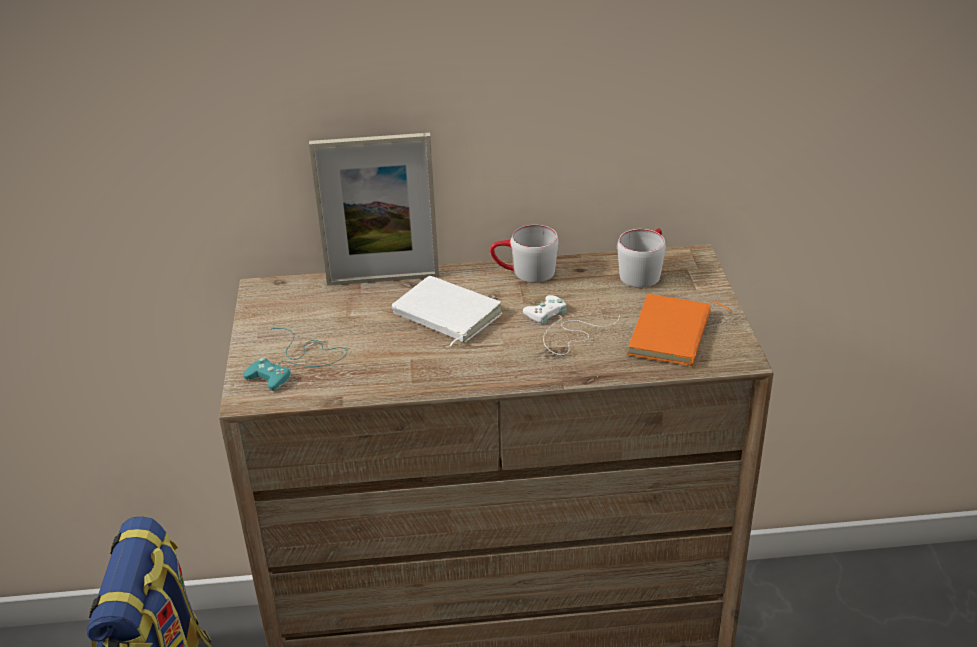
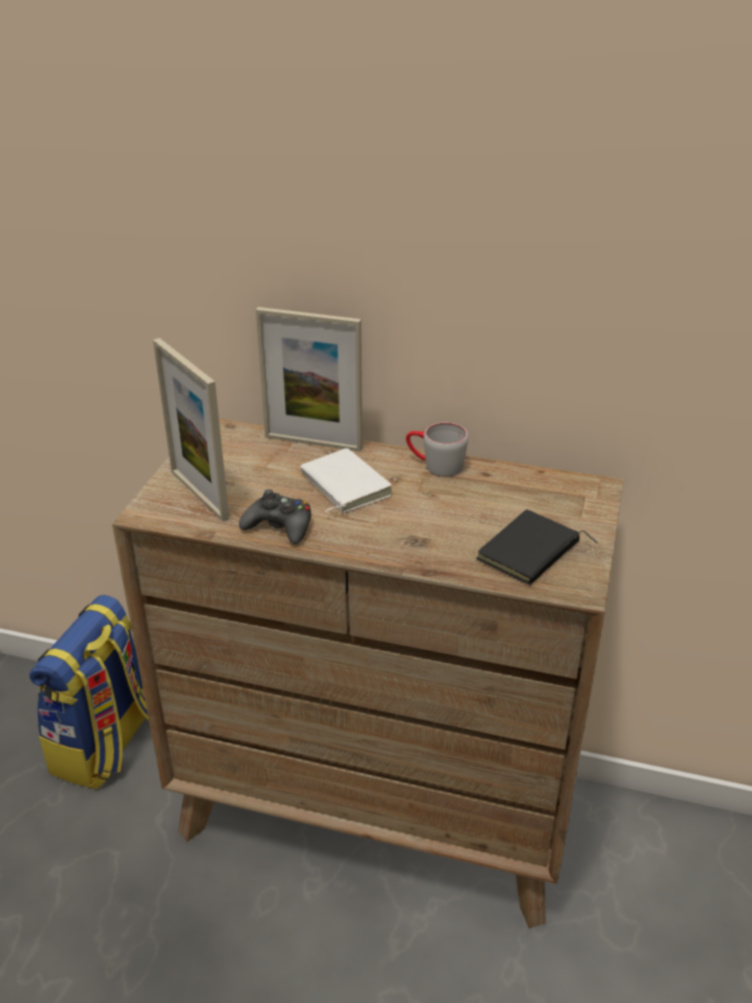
camera: 20 degrees right, 0 degrees up
turquoise game controller [243,328,347,391] -> picture frame [153,338,229,522]
white game controller [523,295,620,355] -> none
grey mug [617,228,666,288] -> none
orange book [626,294,731,366] -> black book [476,509,597,585]
none -> black game controller [239,489,311,544]

